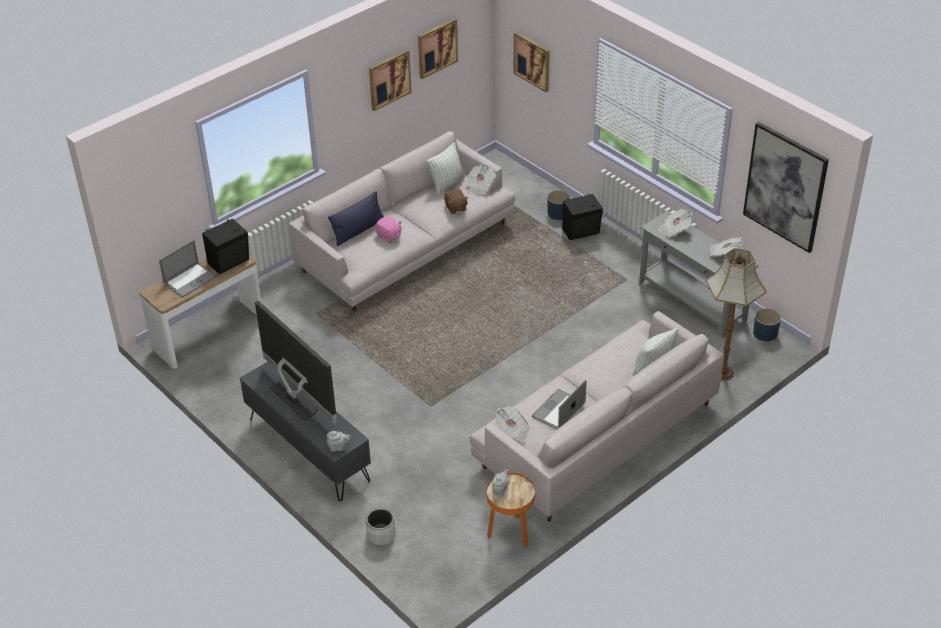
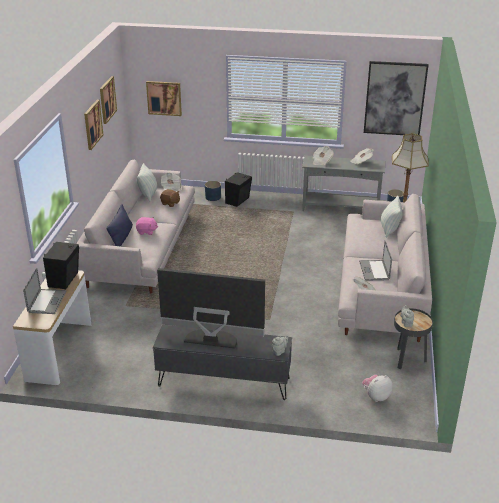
camera: 40 degrees left, 10 degrees down
grey planter [366,508,396,545] -> none
orange side table [487,472,535,548] -> black side table [394,308,433,369]
none -> plush toy [362,375,392,402]

